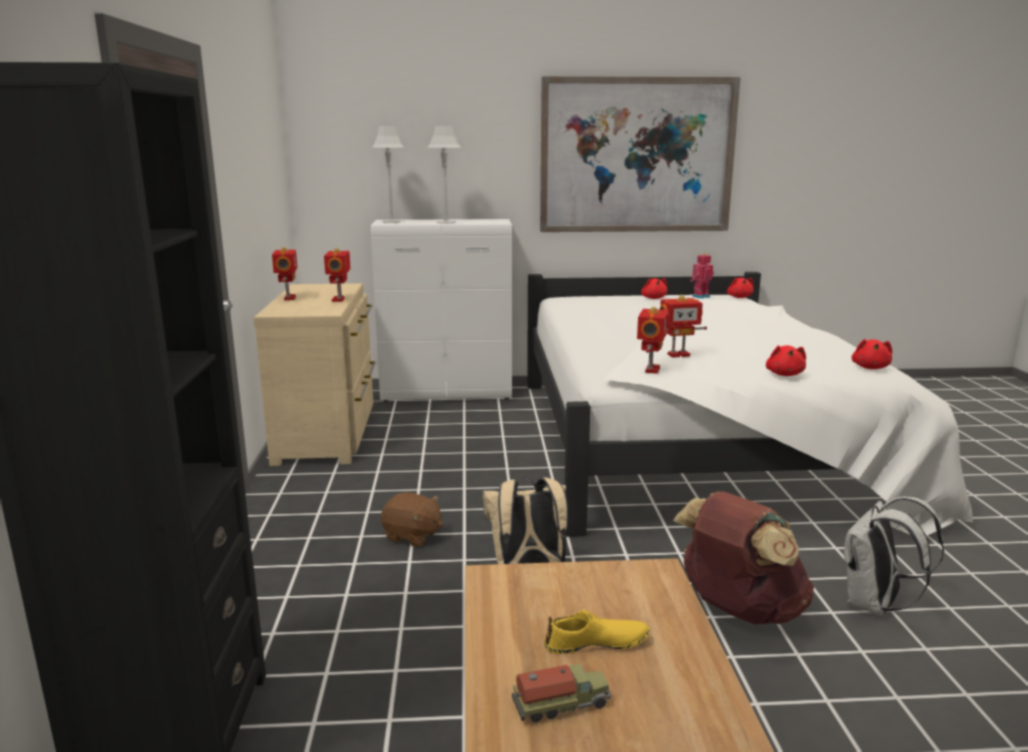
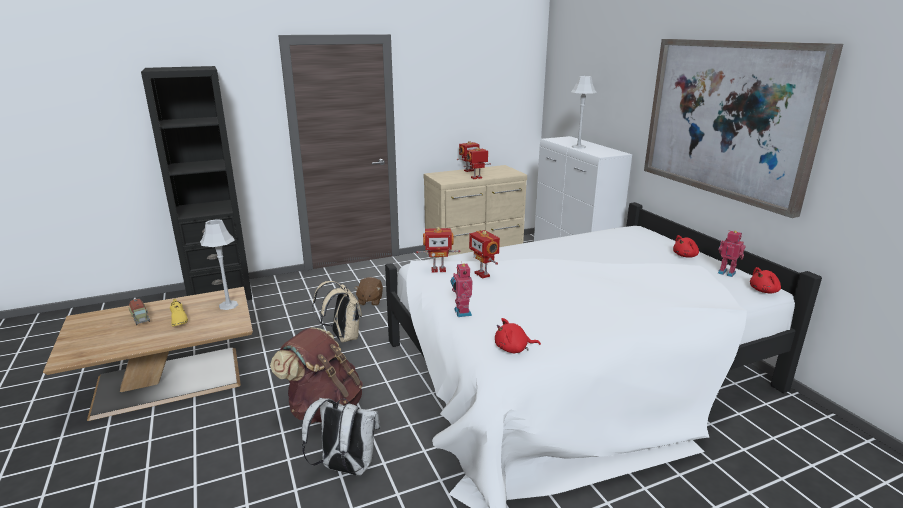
camera: 70 degrees right, 5 degrees up
grey table lamp [372,126,404,223] -> grey table lamp moved to [200,219,238,310]
red plush toy [766,345,806,376] -> toy robot [451,263,472,317]

